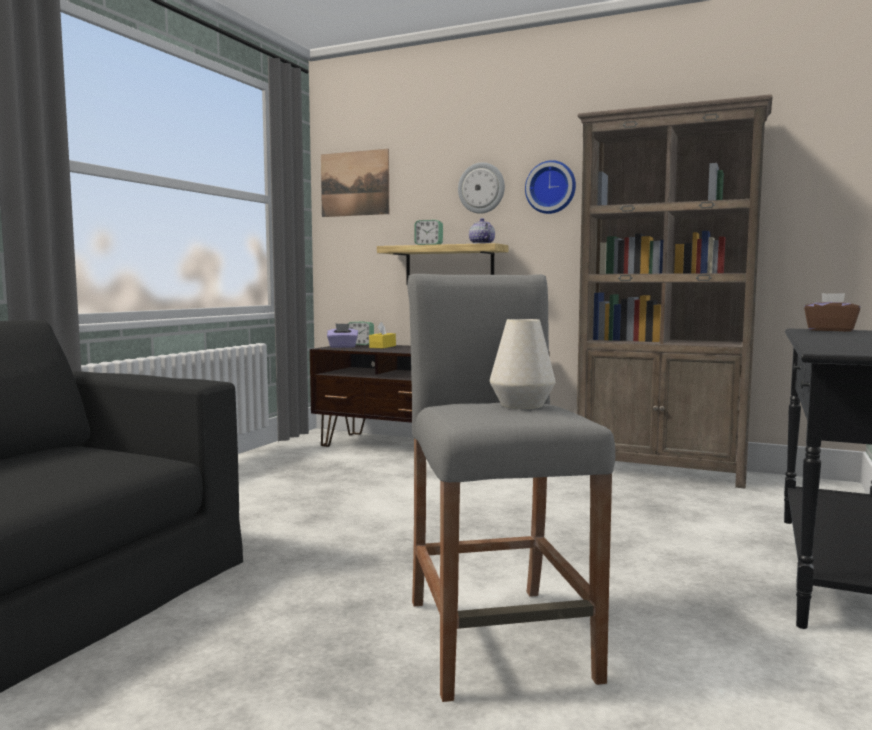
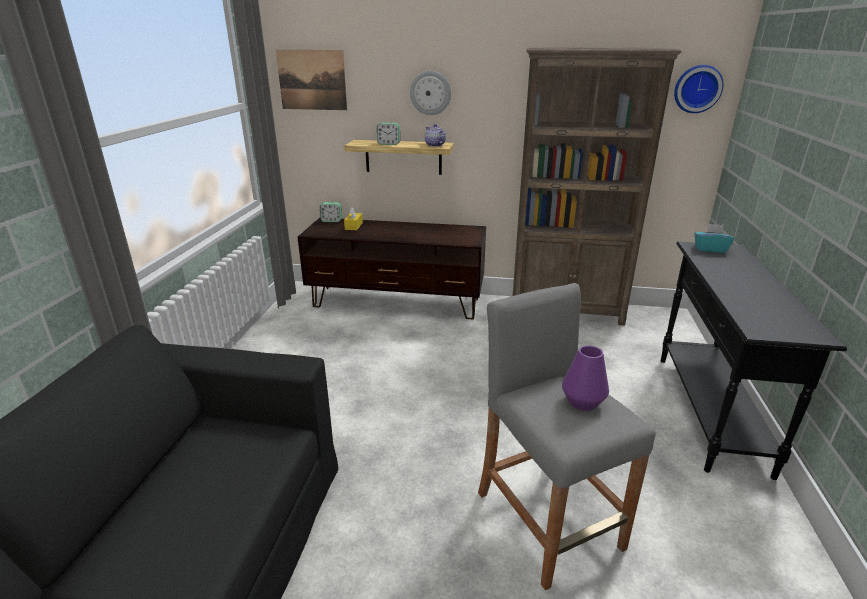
camera: 15 degrees left, 20 degrees up
purple tissue box [327,324,358,348] -> none
white vase [490,319,555,409] -> purple vase [562,345,609,411]
wall clock [525,160,576,214] -> wall clock moved to [674,65,723,113]
brown tissue box [804,293,860,332] -> turquoise tissue box [694,223,734,253]

